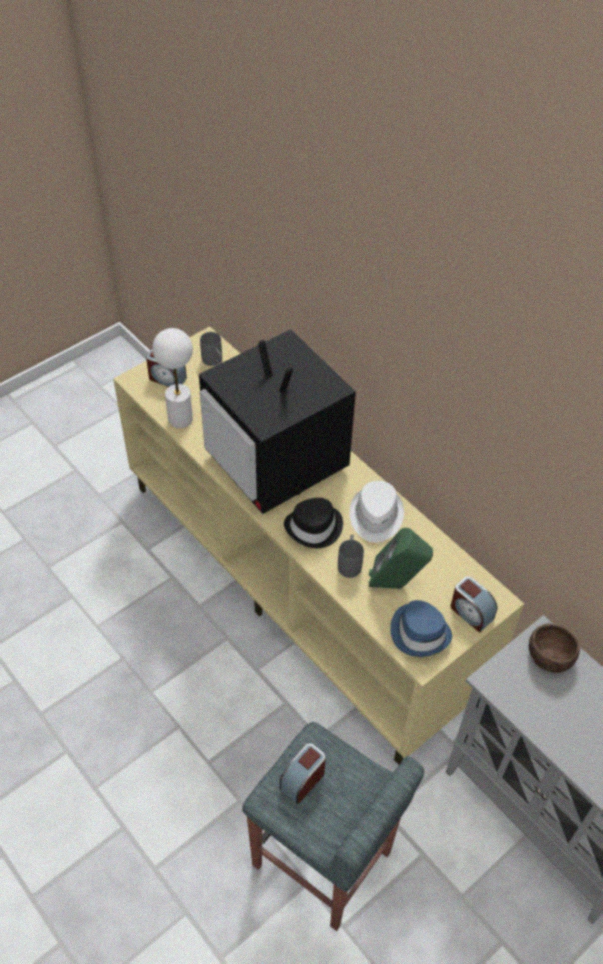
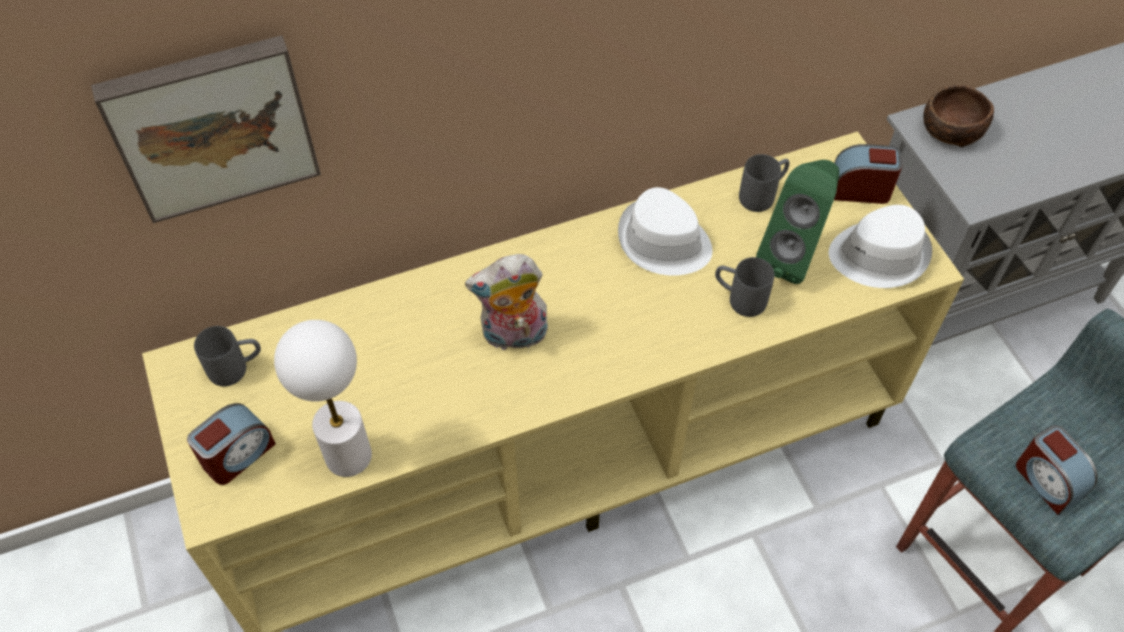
camera: 70 degrees left, 5 degrees up
television [199,329,356,514] -> plush toy [465,254,548,350]
black hat [284,498,343,548] -> none
blue hat [390,600,452,657] -> white hat [829,205,932,288]
alarm clock [451,576,497,633] -> alarm clock turned 150 degrees counterclockwise [834,144,902,204]
none -> picture [91,35,321,223]
none -> grey mug [739,154,790,212]

